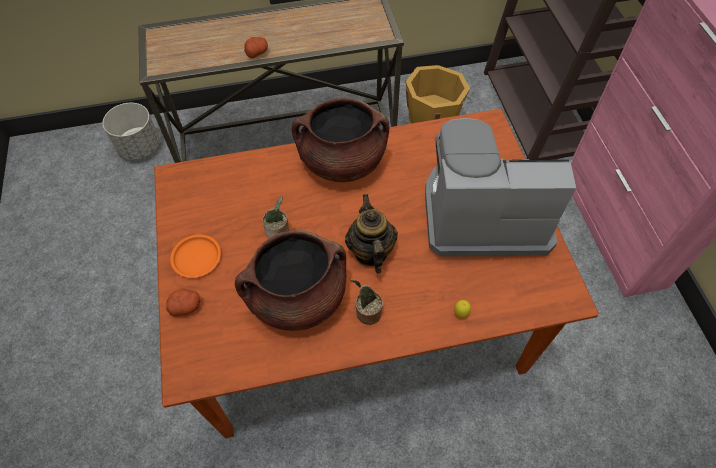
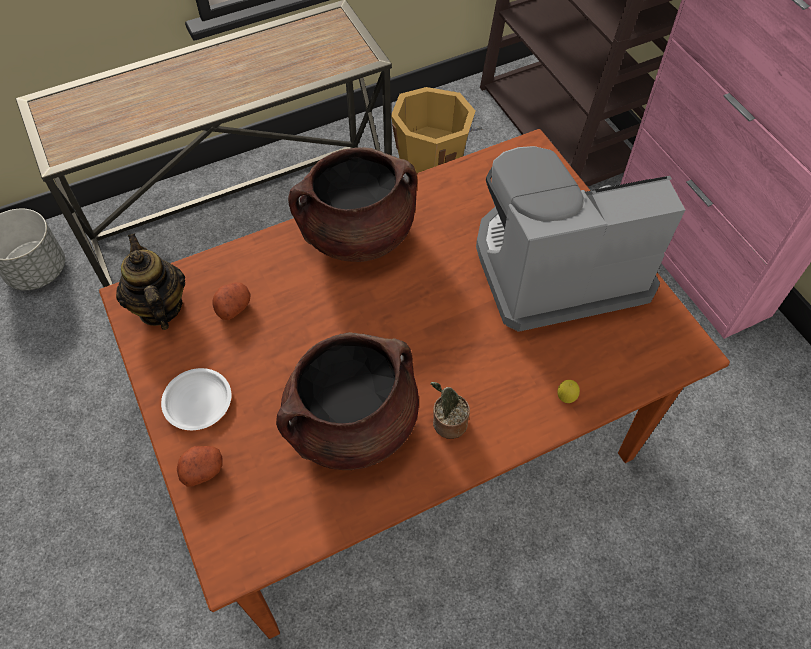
camera: 15 degrees left, 0 degrees up
orange plate [170,235,221,278] -> white plate [161,368,231,430]
potato [244,37,268,58] -> potato moved to [212,282,251,320]
potted plant [263,197,289,238] -> none
teapot [345,194,398,273] -> teapot moved to [116,234,185,330]

